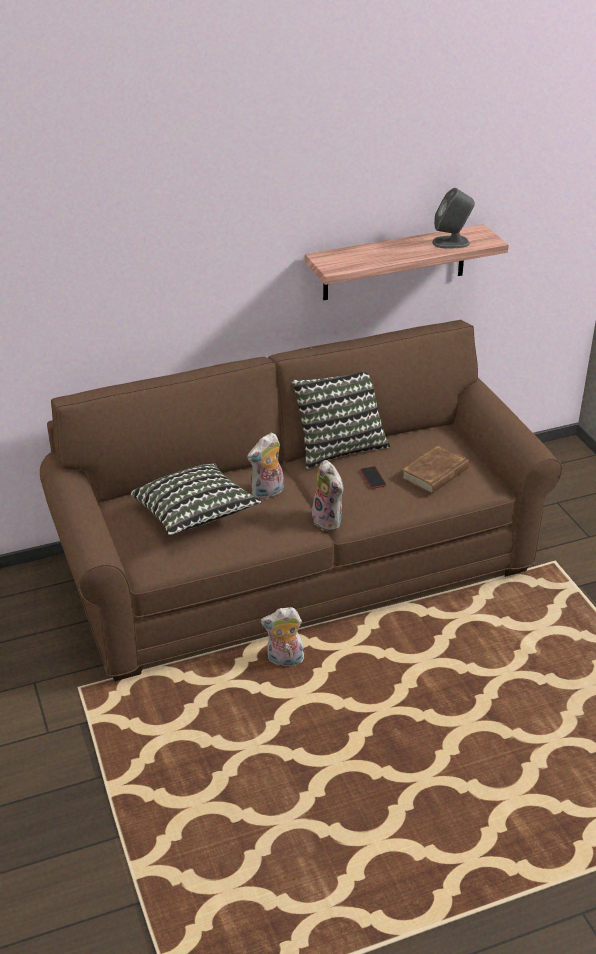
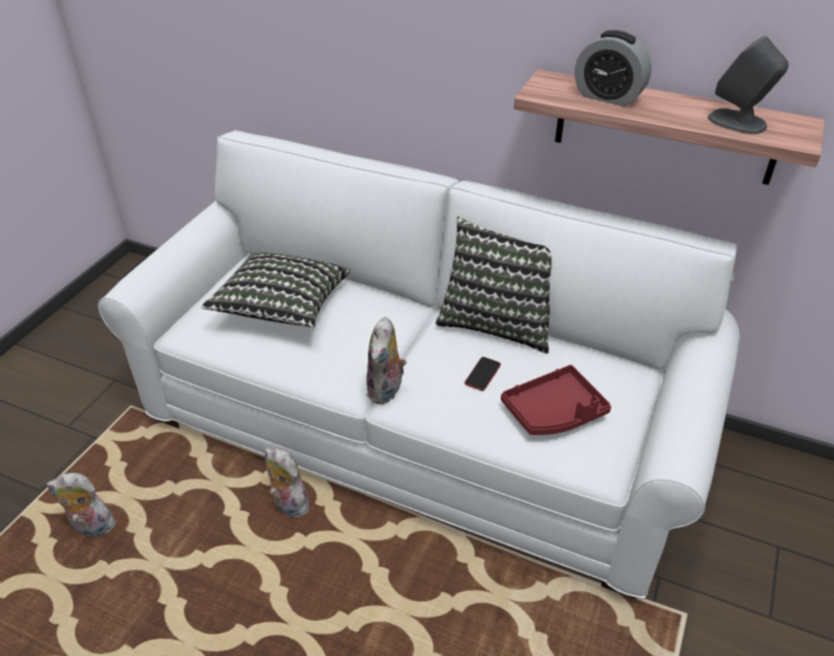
camera: 45 degrees right, 5 degrees up
brown sofa [40,320,562,681] -> white sofa [98,130,740,599]
plush toy [247,433,284,500] -> plush toy moved to [46,473,116,537]
brown book [401,445,469,494] -> red tray [501,365,611,435]
none -> alarm clock [575,30,652,107]

